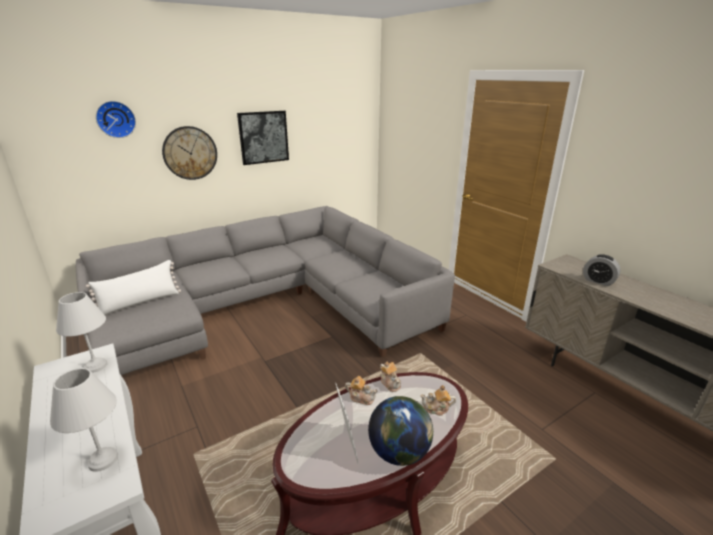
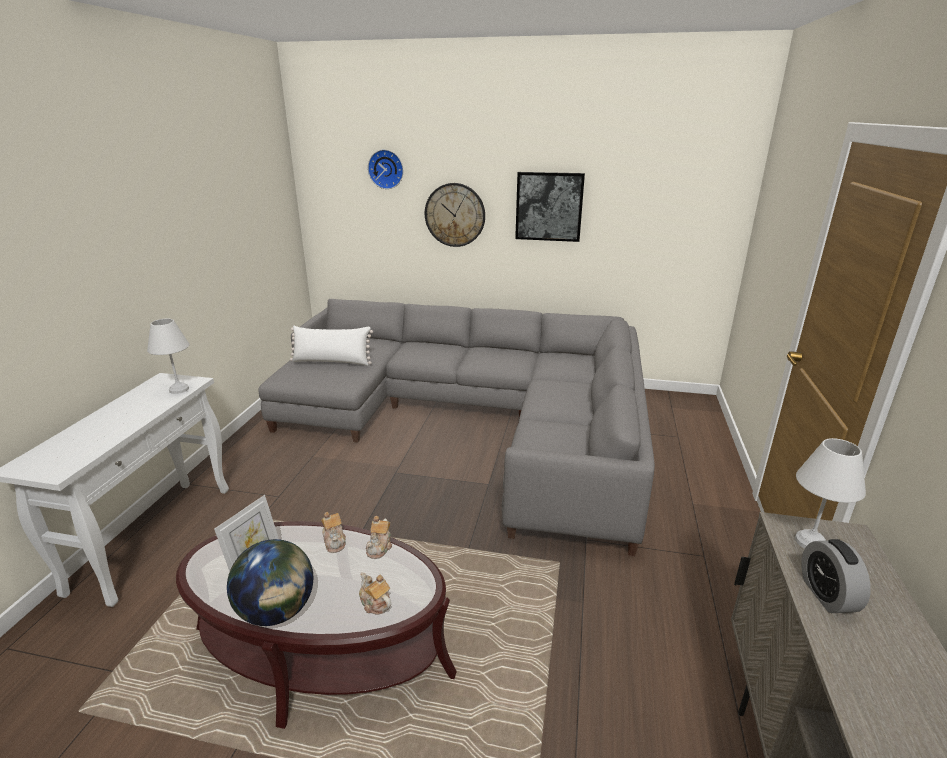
camera: 45 degrees right, 0 degrees up
white table lamp [50,368,118,472] -> white table lamp moved to [795,438,866,549]

